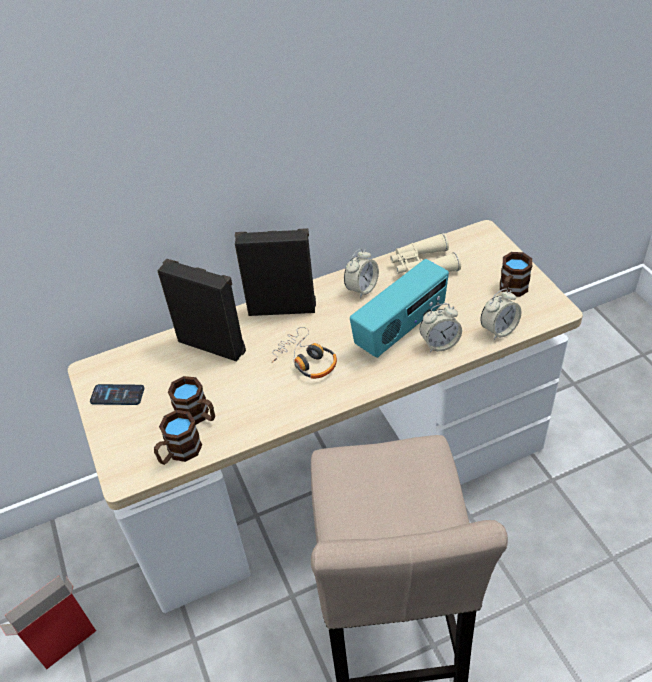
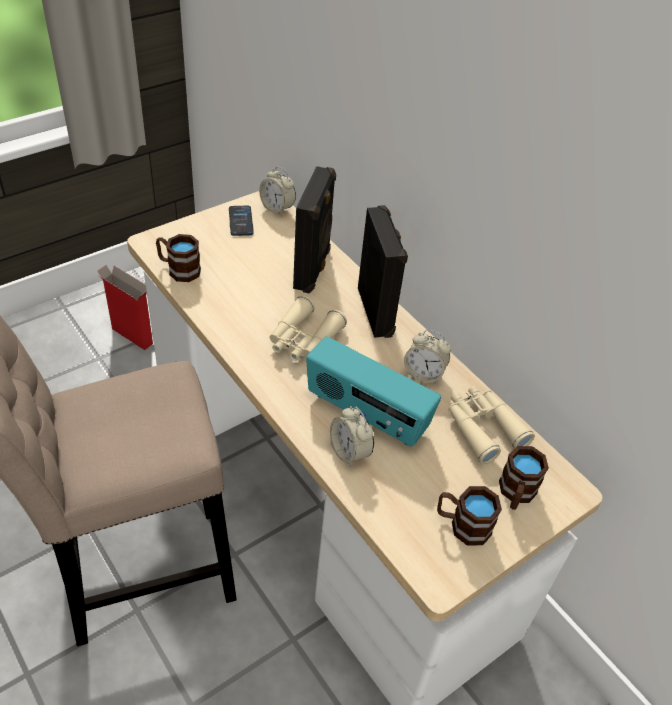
camera: 70 degrees right, 0 degrees up
brown mug [168,376,215,425] -> brown mug moved to [499,446,549,510]
headphones [272,327,337,379] -> beige binoculars [270,295,347,361]
alarm clock [480,289,521,340] -> alarm clock moved to [259,166,296,215]

